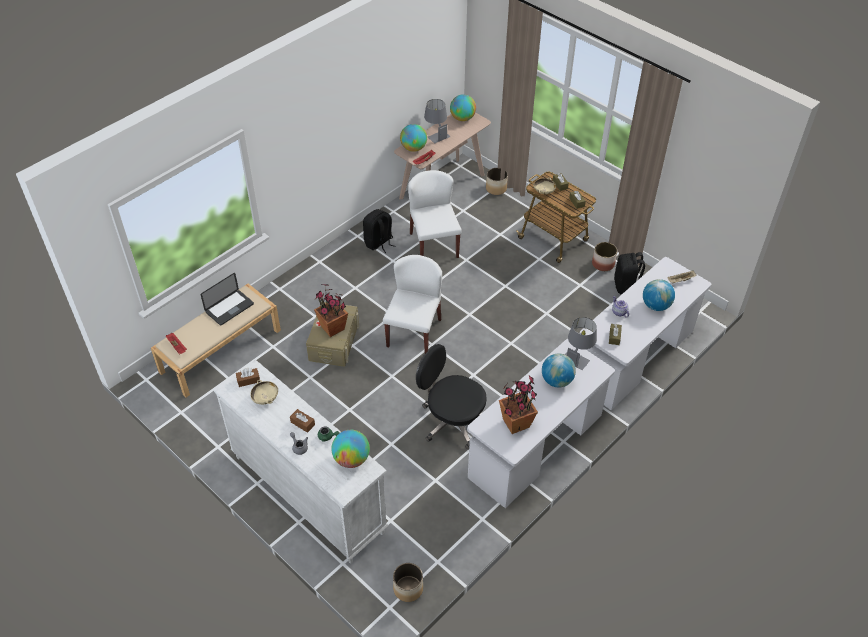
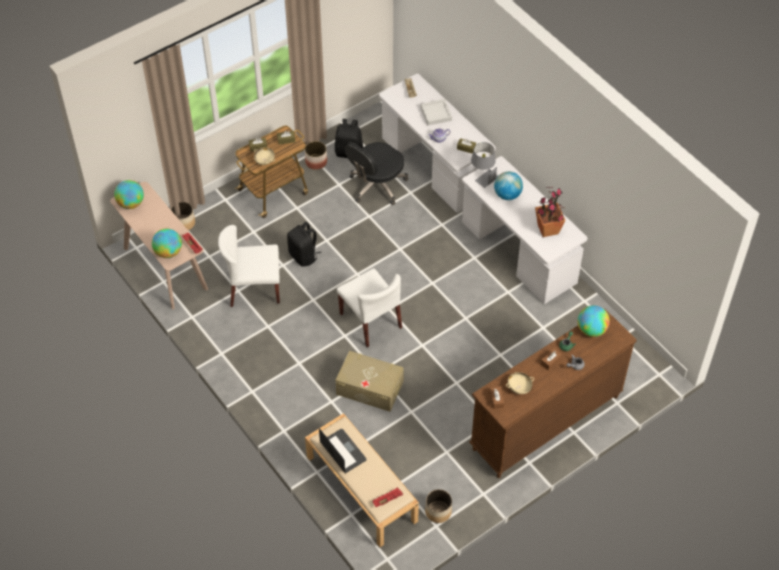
camera: 80 degrees left, 5 degrees up
white dresser [214,360,389,563] -> brown dresser [469,308,637,478]
potted plant [314,284,348,337] -> none
black backpack [363,209,395,253] -> black backpack moved to [287,222,321,267]
white chair [383,255,442,354] -> white chair turned 150 degrees counterclockwise [337,268,402,347]
planter [393,563,423,602] -> planter moved to [425,489,452,523]
black office chair [416,344,487,449] -> black office chair moved to [345,142,408,205]
grey table lamp [424,99,450,143] -> none
globe [643,279,675,311] -> grey tray [420,99,452,125]

